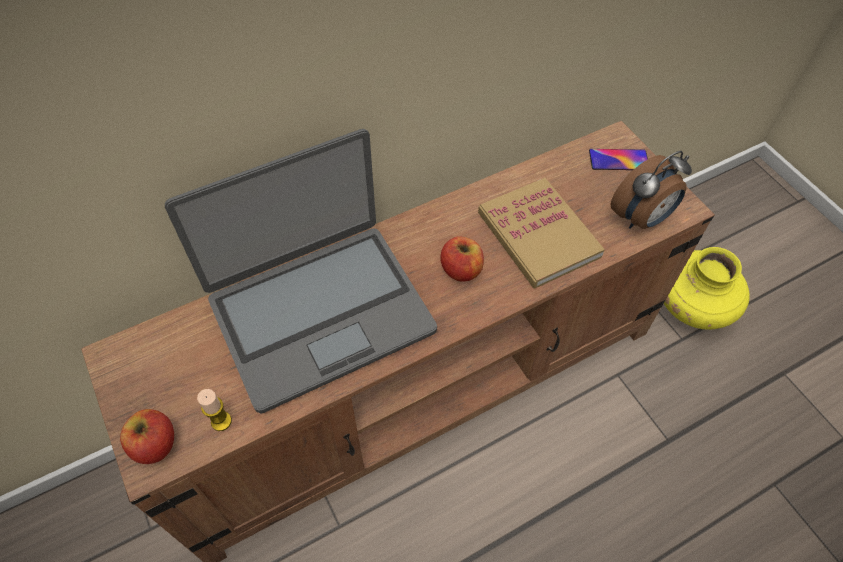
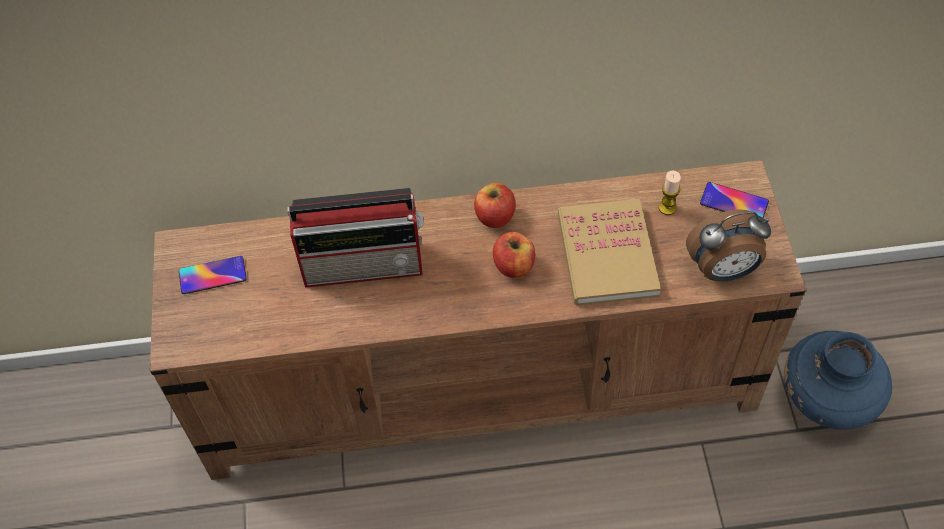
camera: 25 degrees right, 0 degrees up
apple [120,409,174,464] -> apple moved to [474,183,516,228]
laptop [165,129,437,414] -> radio [287,188,424,288]
candle [197,389,232,431] -> candle moved to [659,171,681,215]
yellow vase [664,247,750,330] -> blue vase [784,331,892,429]
none -> phone [179,256,247,294]

